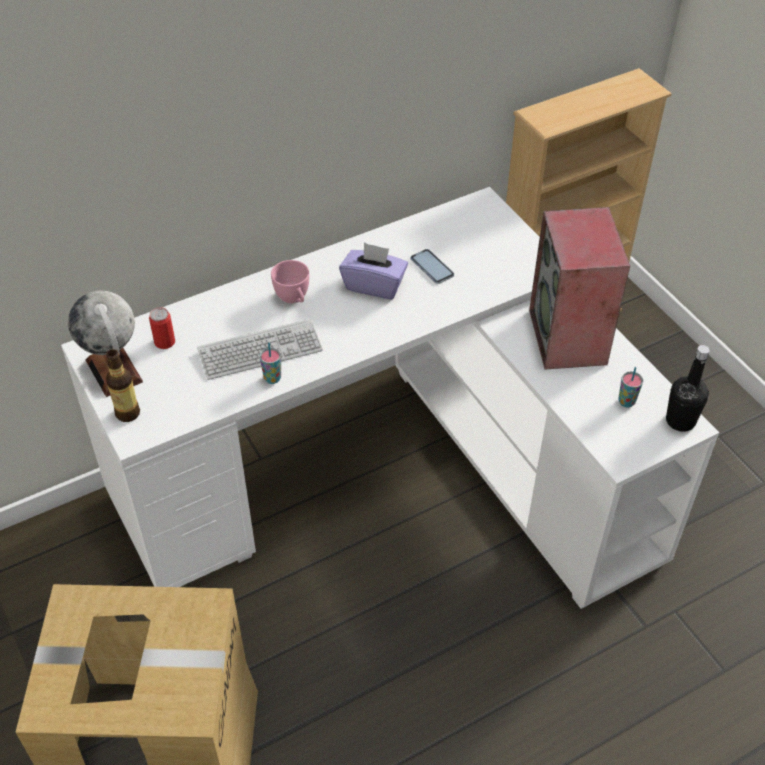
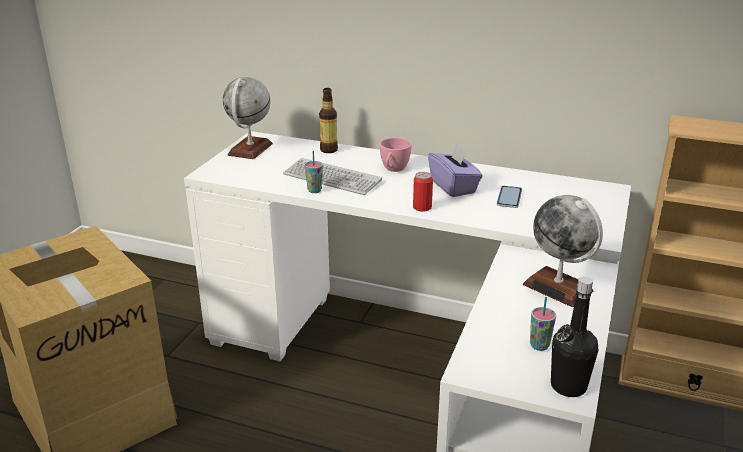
camera: 50 degrees right, 20 degrees down
bottle [106,349,140,422] -> bottle moved to [319,88,338,153]
can [149,307,175,349] -> can moved to [413,172,433,212]
speaker [529,207,630,370] -> globe [523,195,603,307]

